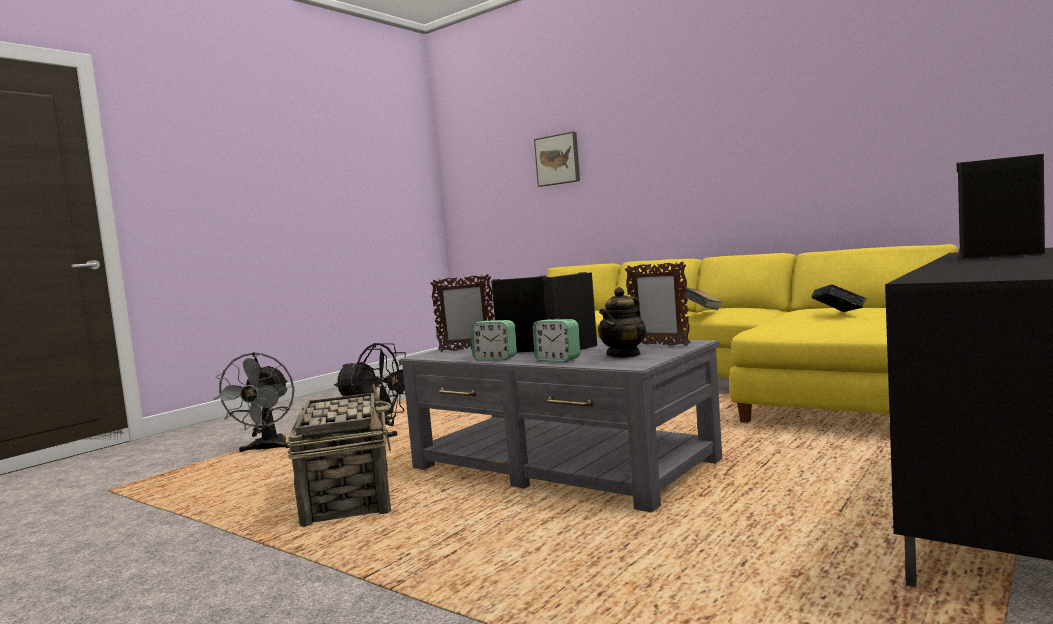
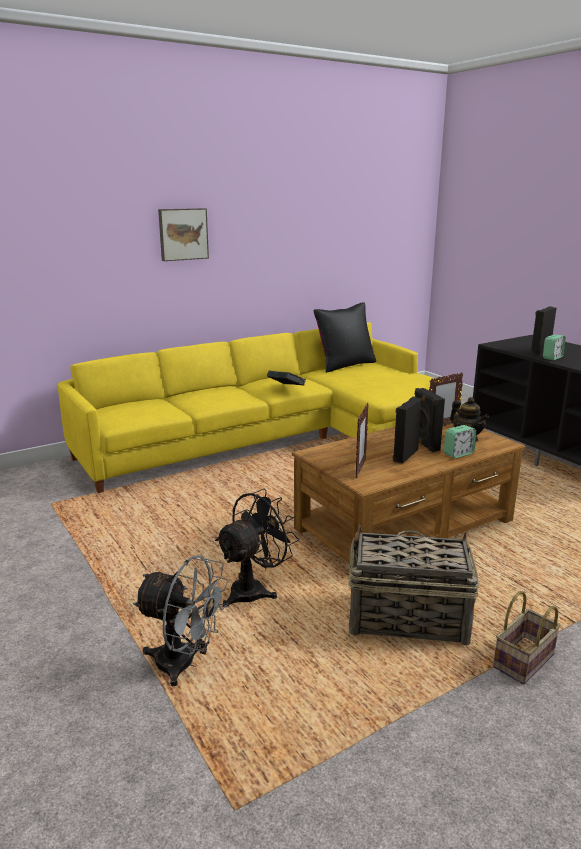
camera: 70 degrees left, 15 degrees up
grey coffee table [399,338,722,513] -> brown coffee table [292,420,526,563]
alarm clock [471,320,517,360] -> alarm clock moved to [543,334,566,360]
picture [534,132,580,187] -> picture moved to [158,208,209,261]
book [811,284,867,312] -> none
none -> black pillow [314,303,376,373]
none -> basket [493,591,561,684]

